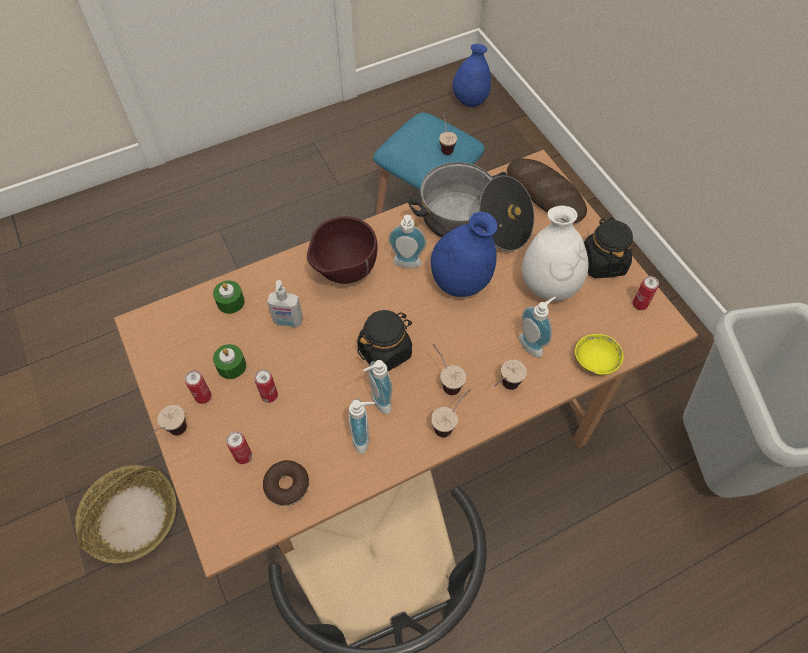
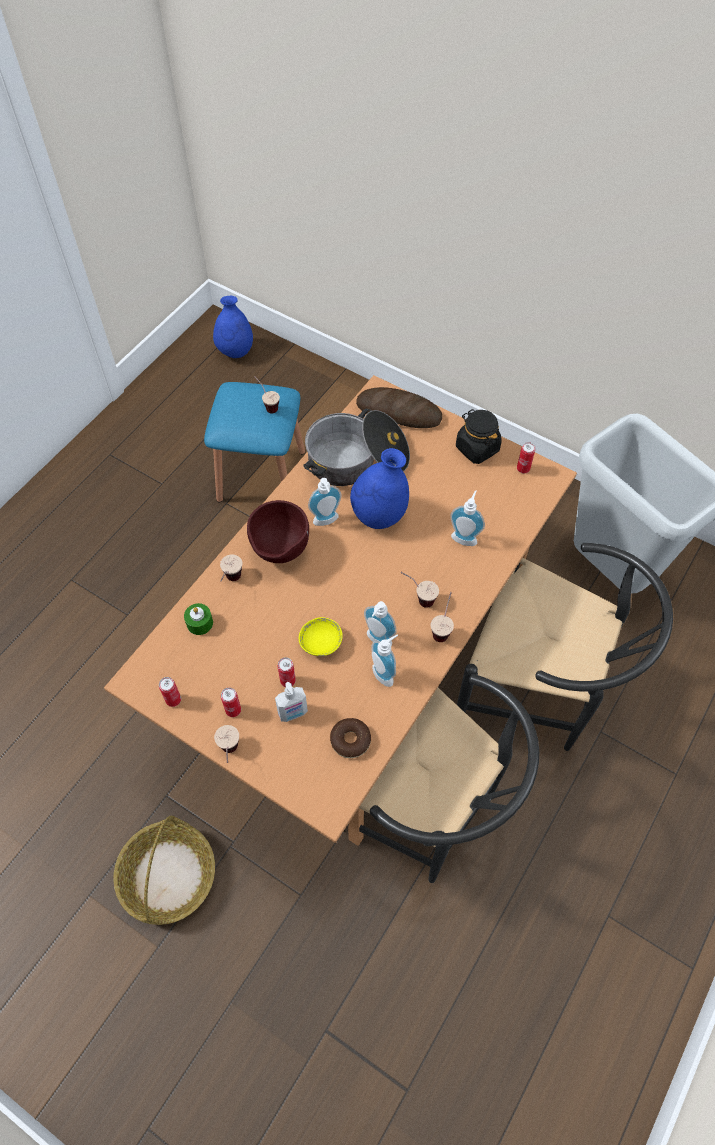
camera: 30 degrees left, 0 degrees up
green candle [213,344,246,379] -> none
can [226,431,252,464] -> can moved to [159,677,181,707]
soap dispenser [267,280,303,327] -> soap dispenser moved to [275,682,308,722]
black jar [357,310,412,371] -> none
cup [494,360,527,390] -> cup moved to [220,555,242,581]
white vase [522,206,588,301] -> none
yellow bowl [575,334,624,375] -> yellow bowl moved to [299,617,343,656]
none -> black chair [457,543,673,751]

